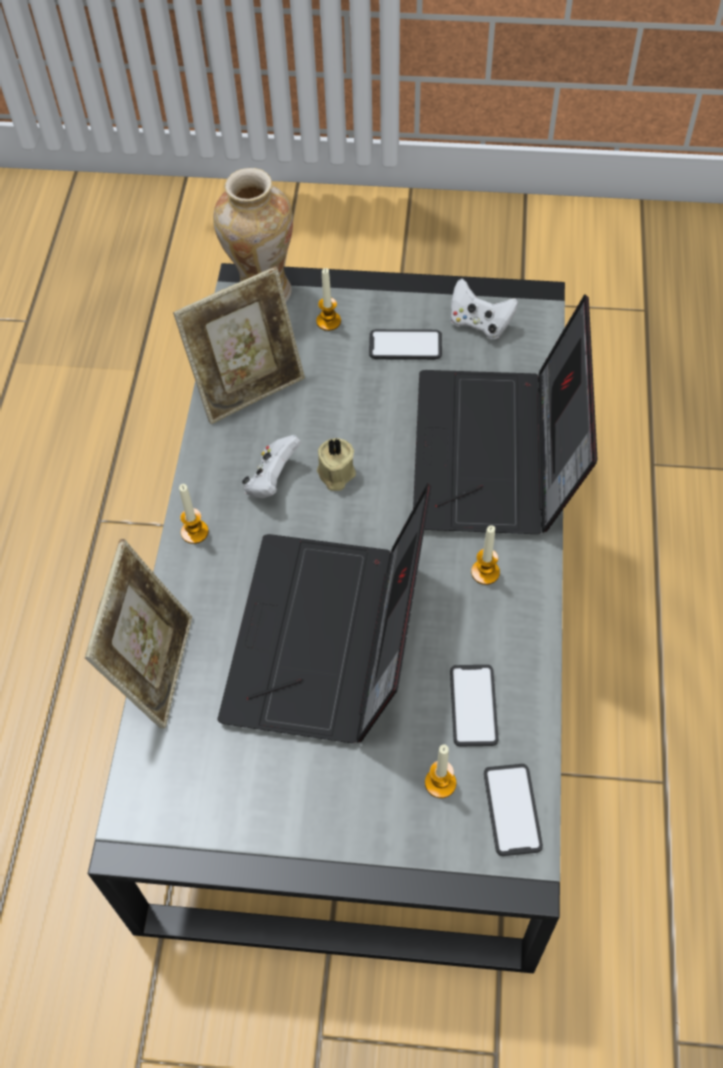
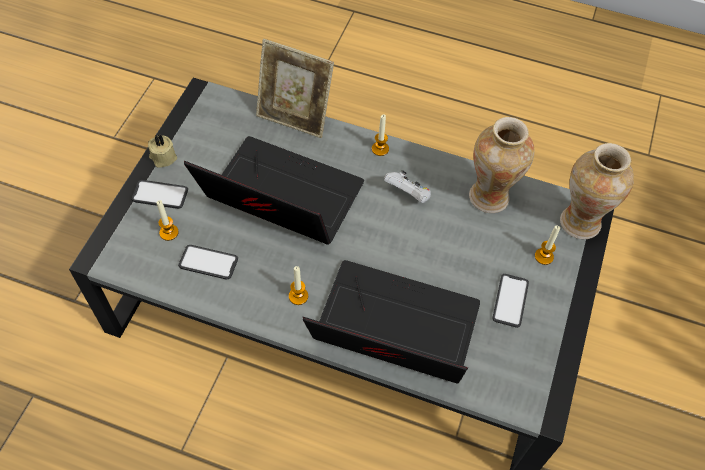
camera: 100 degrees right, 0 degrees up
picture frame [173,267,305,424] -> vase [469,117,535,213]
beige candle [317,437,356,491] -> beige candle moved to [148,135,177,168]
white game controller [450,278,518,339] -> none
phone [484,764,543,856] -> phone moved to [131,180,188,209]

